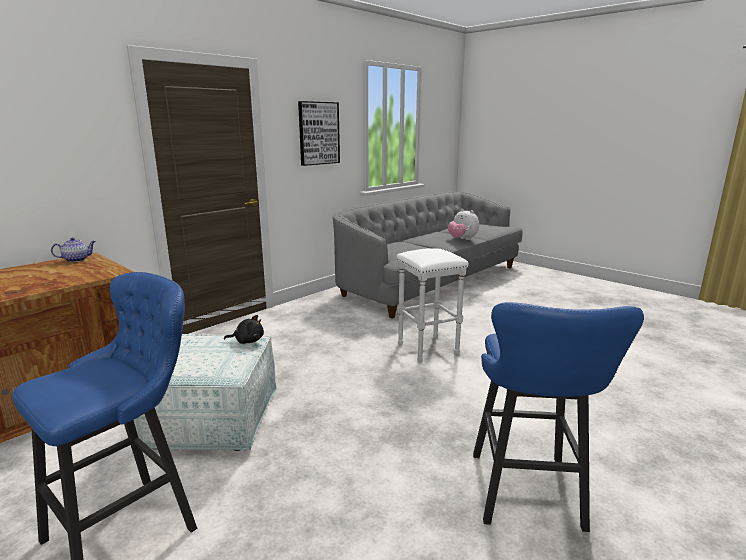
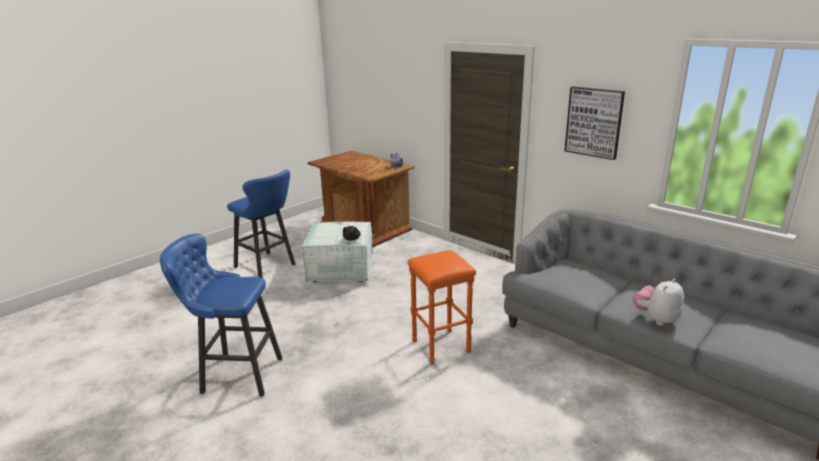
camera: 90 degrees right, 5 degrees up
white stool [397,248,469,363] -> orange stool [408,250,476,364]

